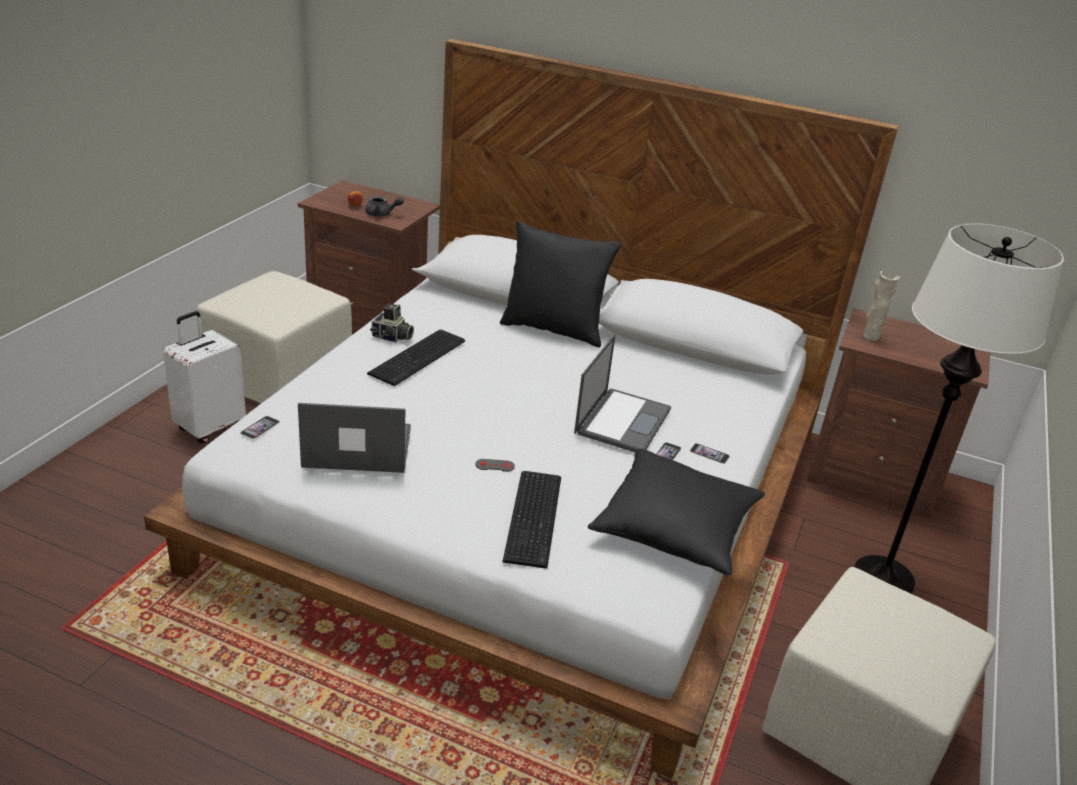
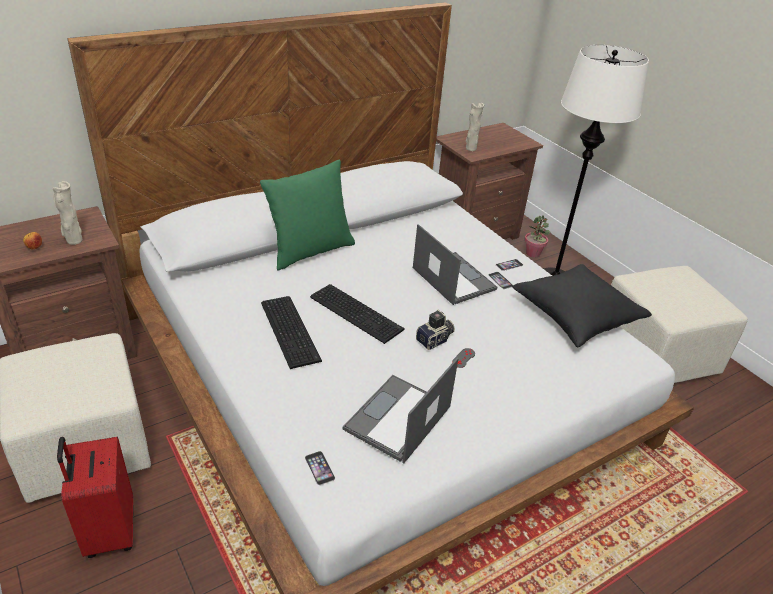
camera: 55 degrees left, 5 degrees up
white suitcase [163,311,246,443] -> red suitcase [57,437,133,558]
grey teapot [365,196,404,217] -> beige vase [53,181,82,245]
camera [370,304,414,343] -> camera moved to [416,309,455,350]
black pillow [500,221,621,347] -> green pillow [260,160,355,271]
keyboard [503,471,561,569] -> keyboard moved to [310,284,405,344]
none -> potted plant [524,215,550,258]

